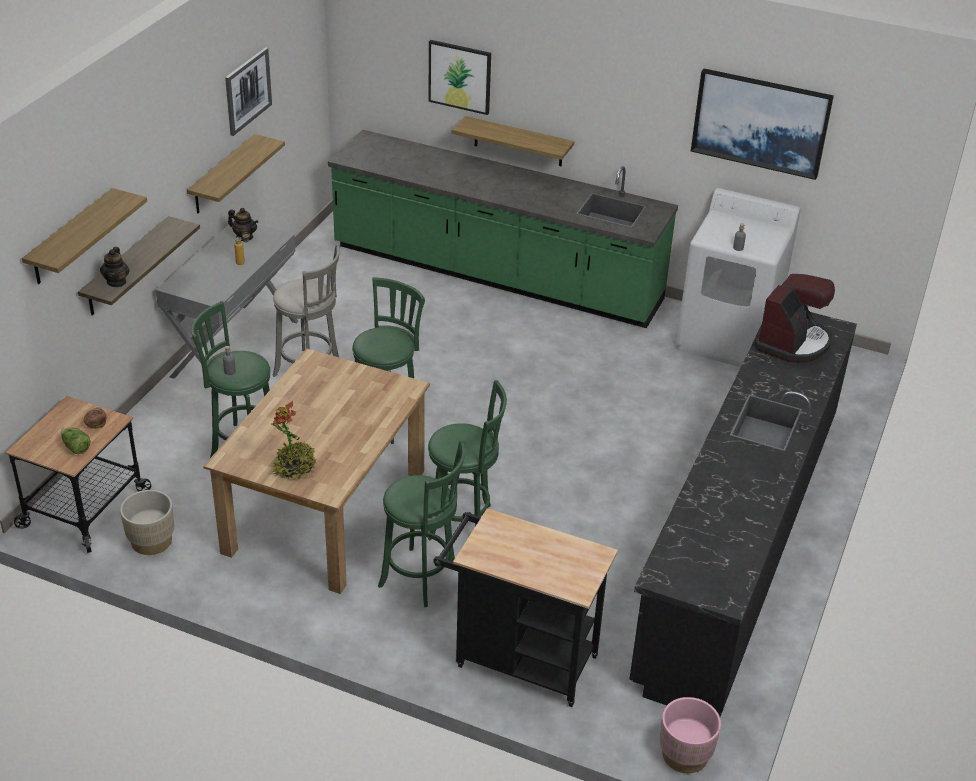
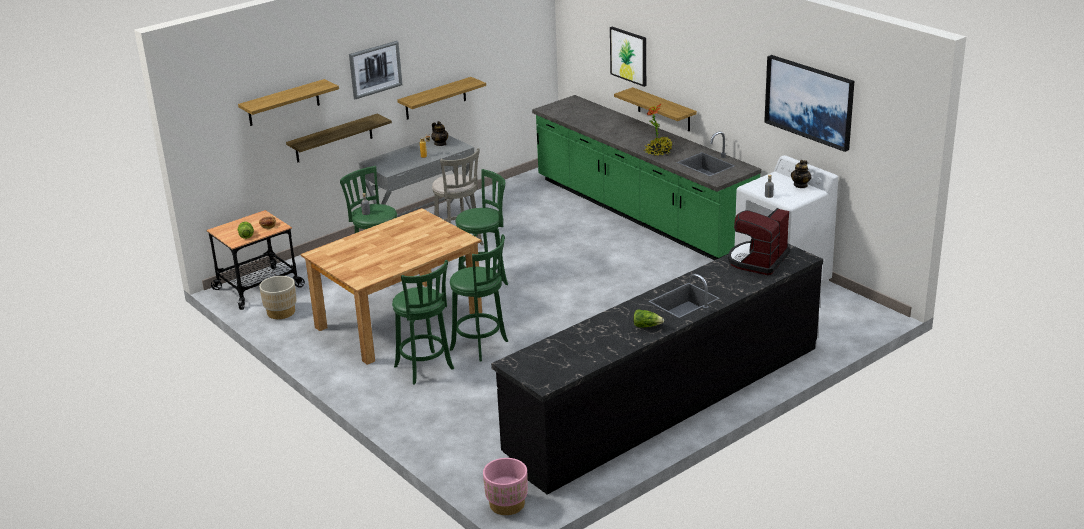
camera: 30 degrees right, 10 degrees down
teapot [100,247,129,287] -> teapot moved to [791,160,811,188]
picture [225,47,272,136] -> picture moved to [349,41,402,99]
potted plant [271,401,316,480] -> potted plant moved to [644,104,672,155]
black cart [433,508,618,707] -> none
coffee machine [755,274,835,363] -> coffee machine turned 150 degrees clockwise [728,208,790,275]
none -> lettuce [633,309,664,328]

